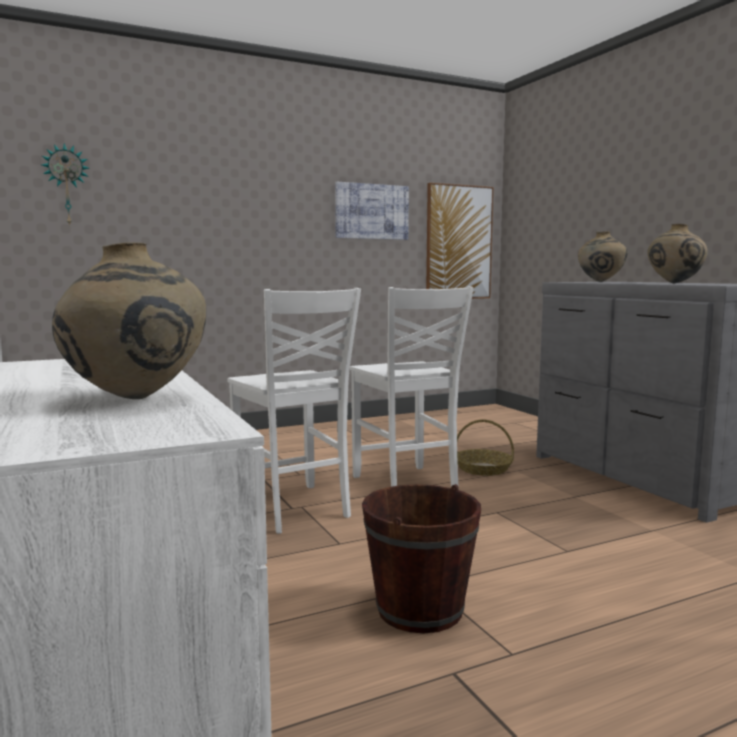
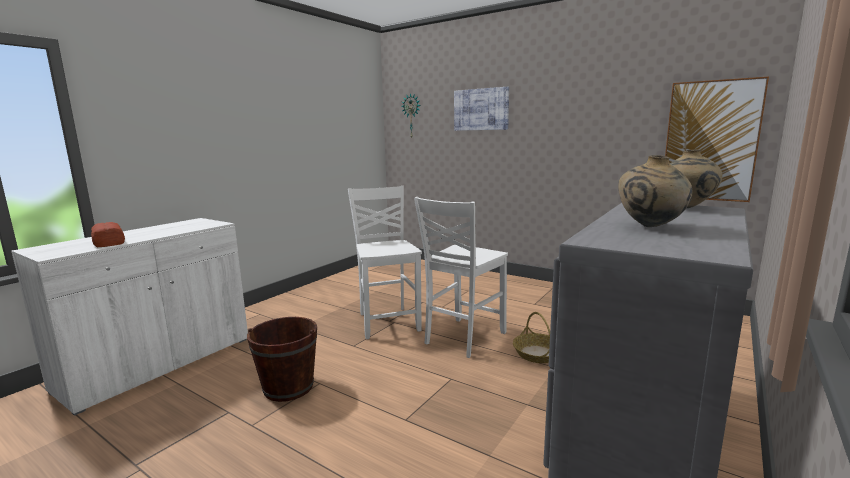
camera: 60 degrees right, 5 degrees up
beige vase [52,242,206,399] -> bread [91,222,125,247]
white chair [228,288,361,534] -> white chair turned 135 degrees clockwise [348,185,422,339]
picture [335,182,409,240] -> picture moved to [454,87,509,131]

